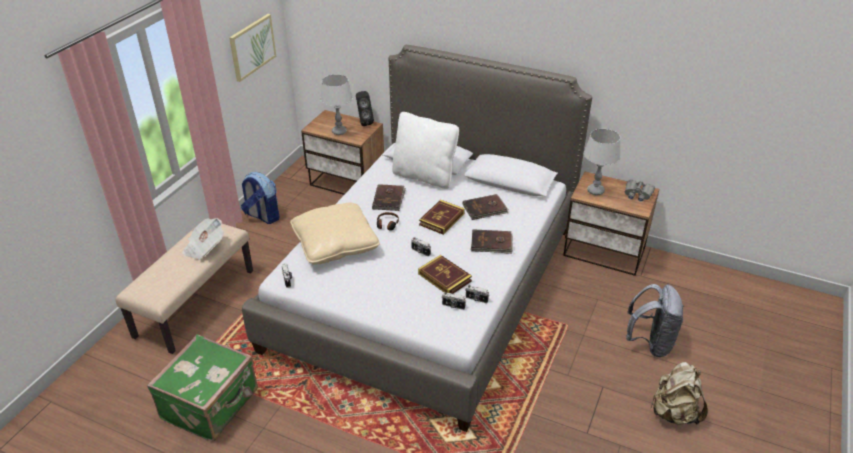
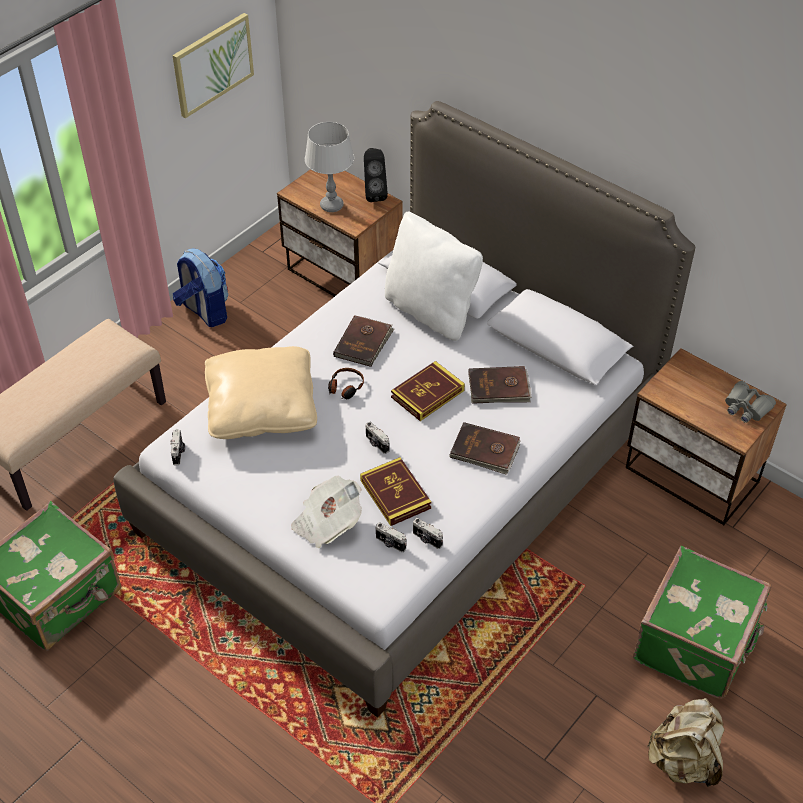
camera: 15 degrees right, 10 degrees up
newspaper [182,218,224,260] -> newspaper moved to [291,476,362,548]
grey table lamp [584,129,620,195] -> none
grey backpack [626,284,684,357] -> green suitcase [633,546,772,699]

